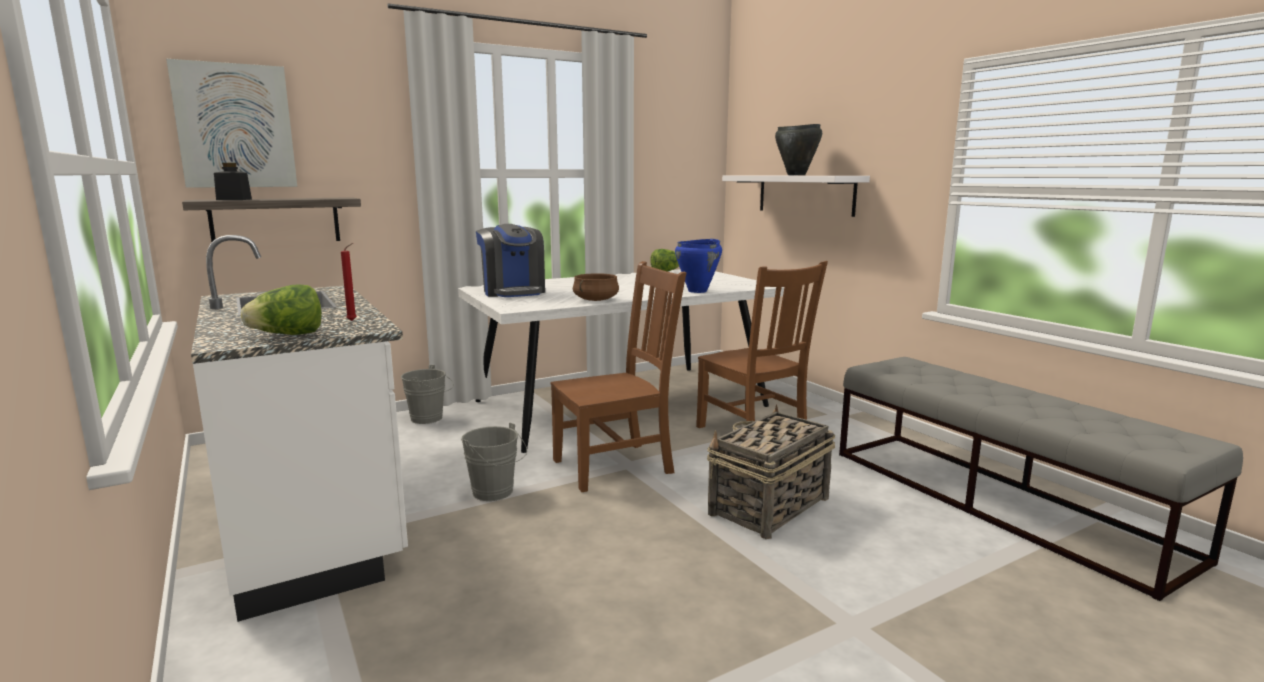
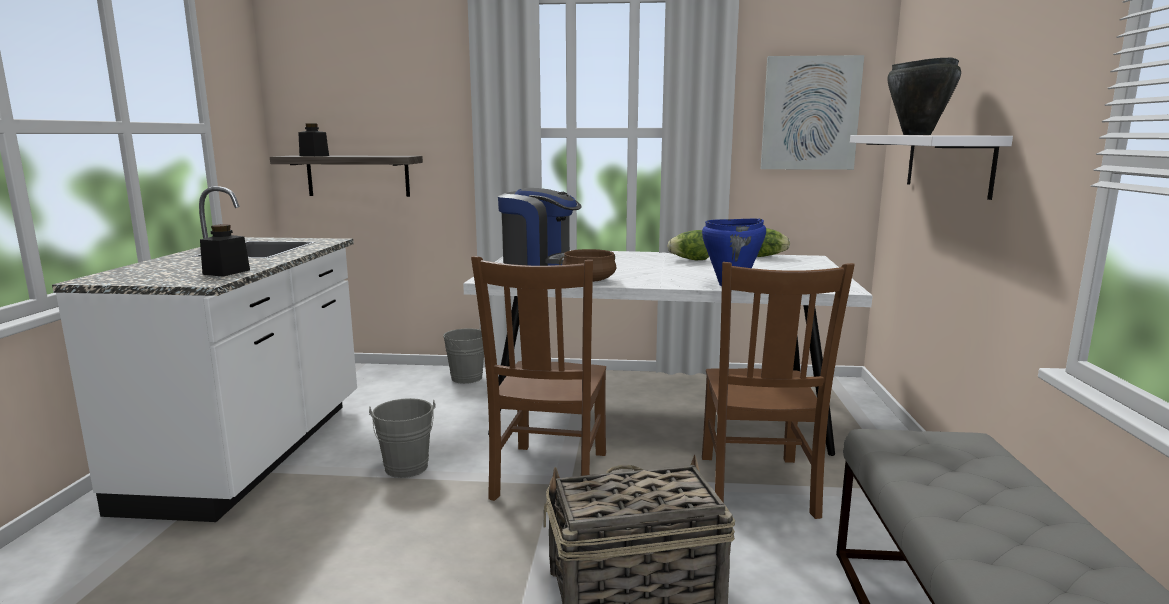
camera: 35 degrees right, 0 degrees up
picture [166,59,297,188] -> picture moved to [761,55,864,170]
lettuce [241,284,322,335] -> lettuce moved to [667,230,709,260]
red candle [341,243,357,321] -> black jar [200,224,250,277]
coffee machine [476,224,545,297] -> coffee machine turned 75 degrees counterclockwise [498,188,582,266]
brown chair [550,261,686,492] -> brown chair turned 90 degrees clockwise [471,256,606,501]

